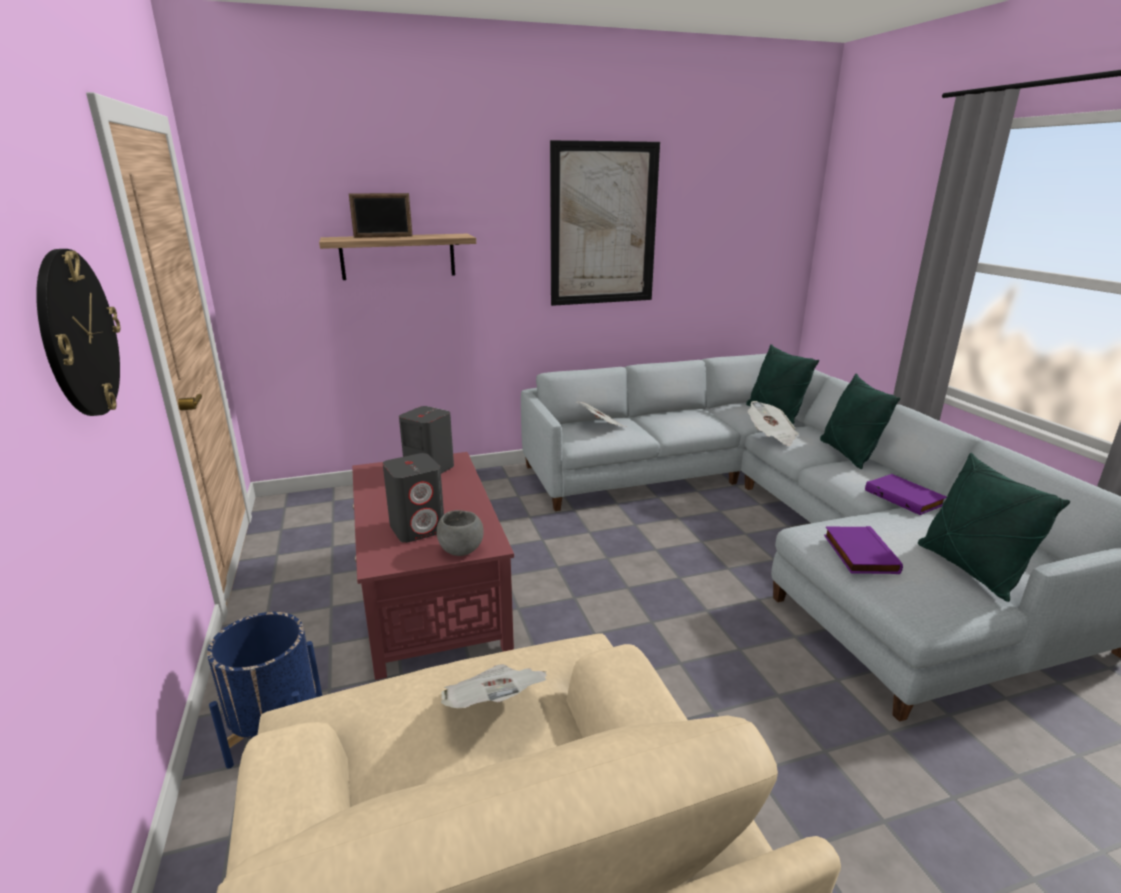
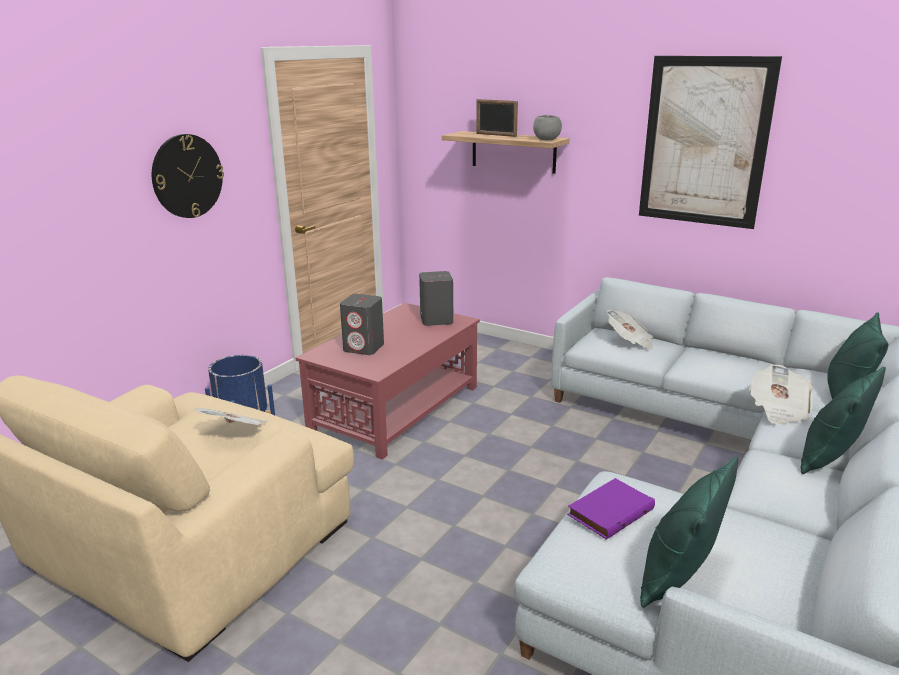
camera: 50 degrees right, 0 degrees up
grey bowl [437,510,484,556] -> grey bowl moved to [533,115,562,140]
purple book [865,474,947,515] -> none

